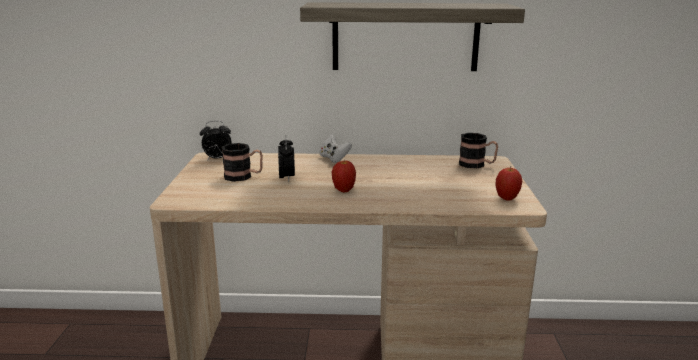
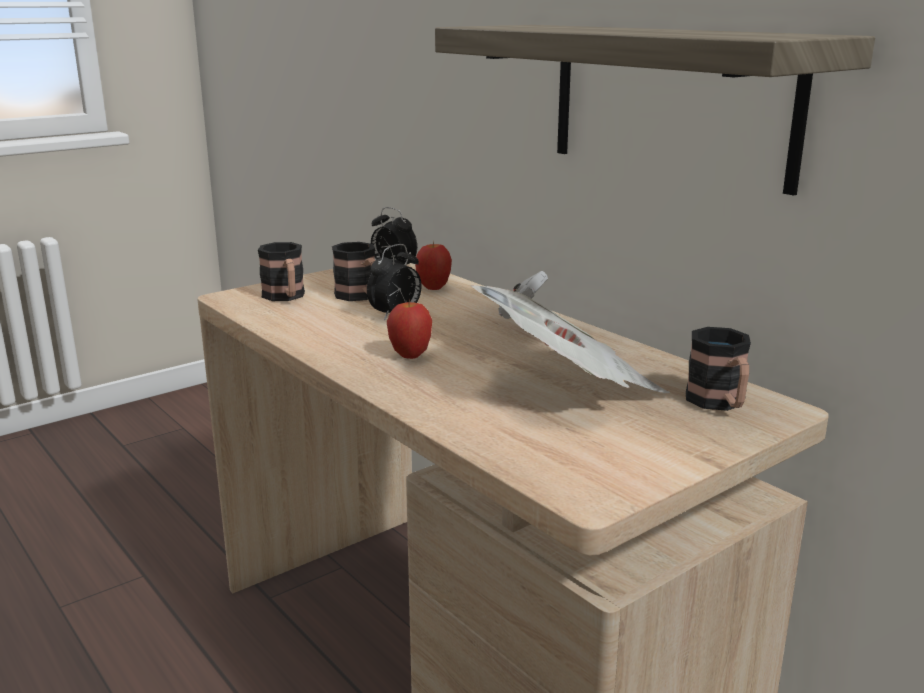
camera: 50 degrees right, 0 degrees up
apple [495,167,522,201] -> apple moved to [415,241,452,290]
none -> mug [258,242,305,301]
none -> newspaper [470,285,670,393]

